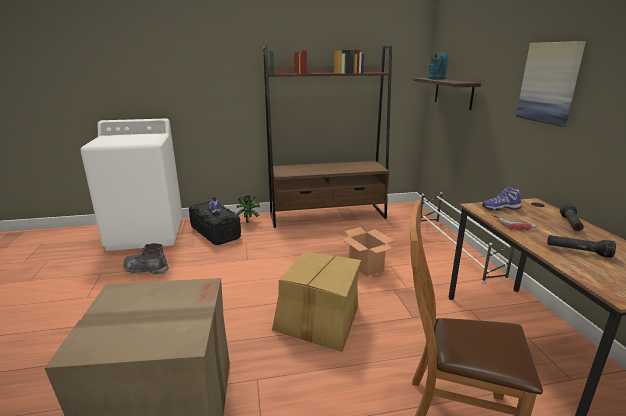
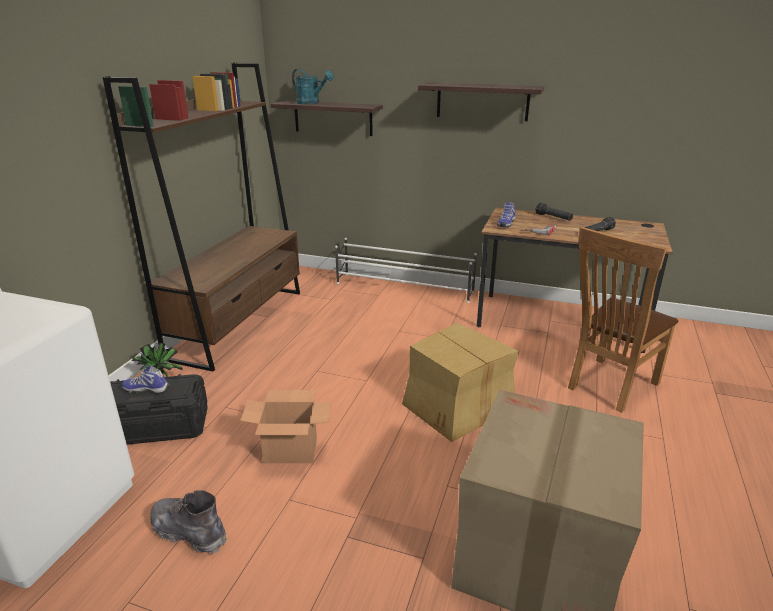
camera: 60 degrees left, 5 degrees up
grey boot [123,243,169,275] -> grey boot turned 75 degrees clockwise [150,490,227,554]
cardboard box [342,227,394,276] -> cardboard box moved to [240,390,331,463]
picture [516,41,586,127] -> shelf [418,83,544,121]

